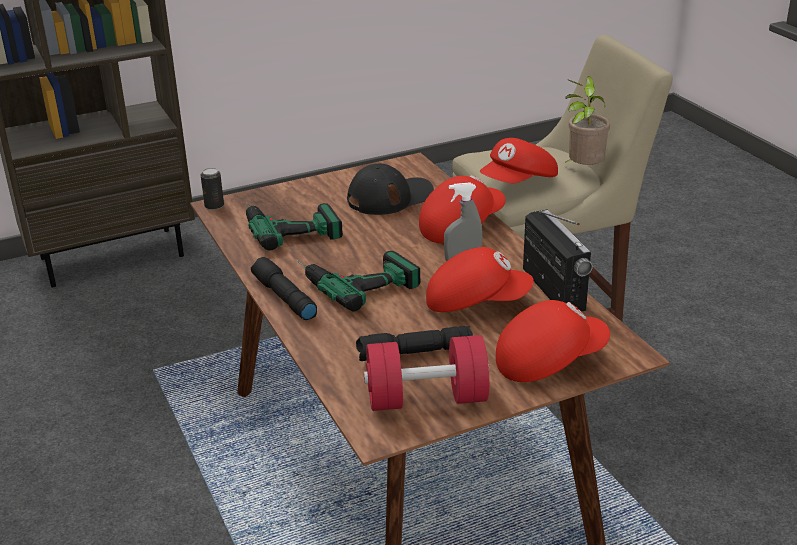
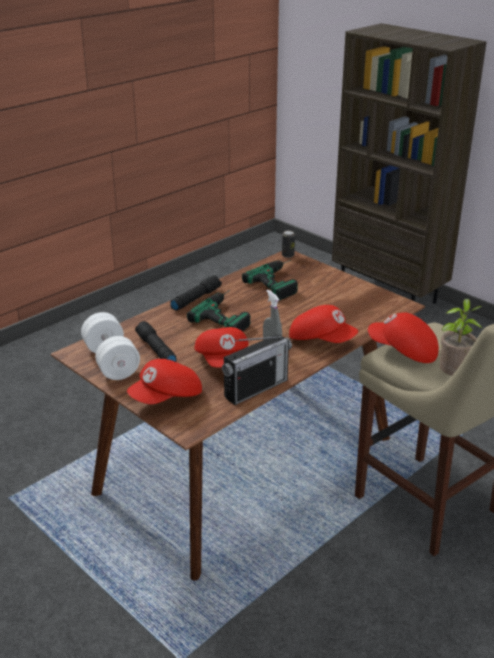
camera: 70 degrees right, 0 degrees up
black cap [347,163,434,215] -> none
red dumbbell [364,335,489,411] -> white dumbbell [81,312,140,380]
red cap [496,300,610,382] -> red cap turned 90 degrees clockwise [127,359,202,404]

